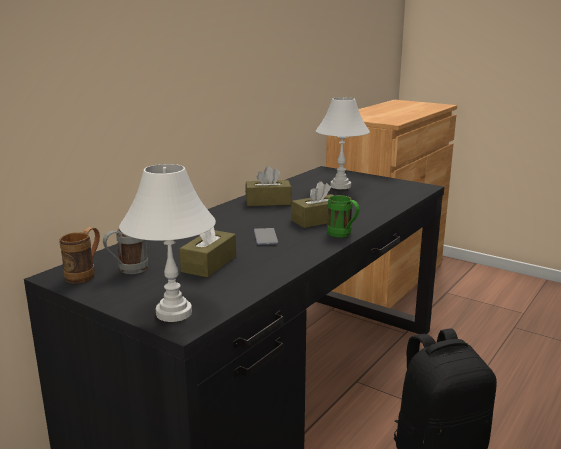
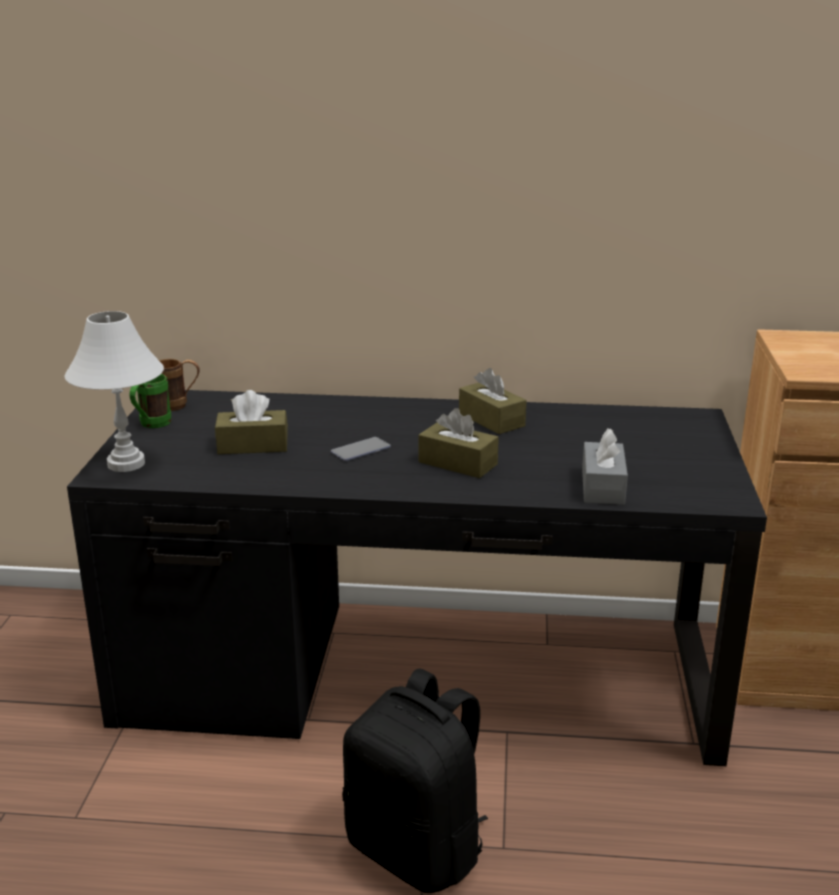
camera: 60 degrees right, 5 degrees up
grey mug [103,229,148,274] -> none
white table lamp [316,97,370,189] -> none
green mug [327,195,360,238] -> green mug moved to [129,374,171,428]
none -> grey tissue box [582,428,628,505]

